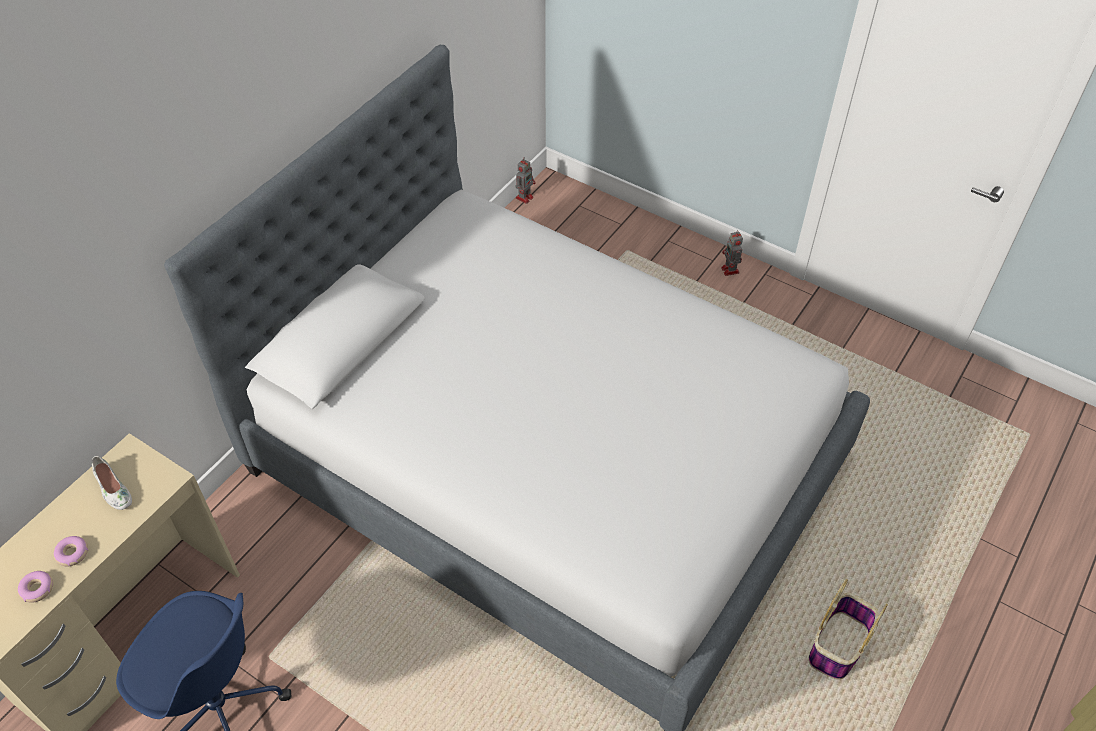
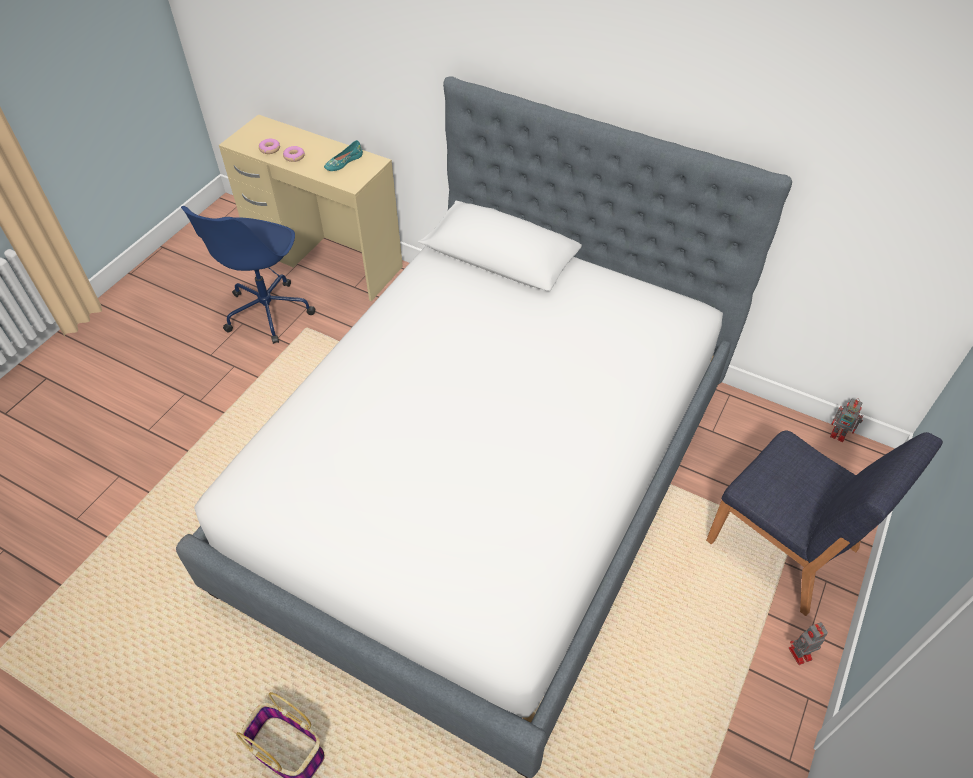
camera: 85 degrees right, 0 degrees up
white shoe [92,456,132,510] -> turquoise shoe [324,140,363,171]
none -> blue chair [706,430,943,616]

